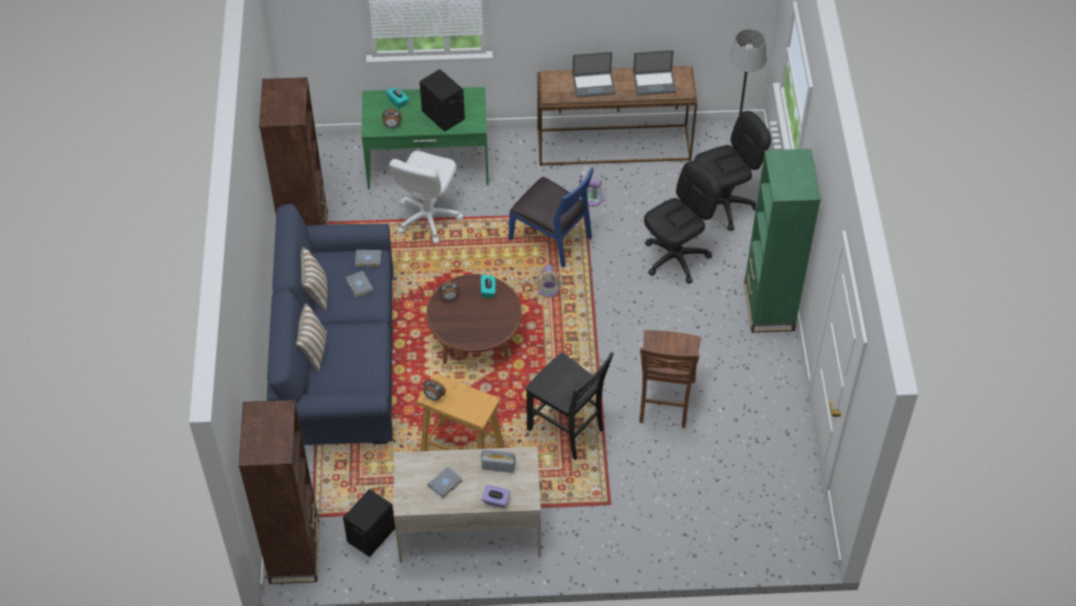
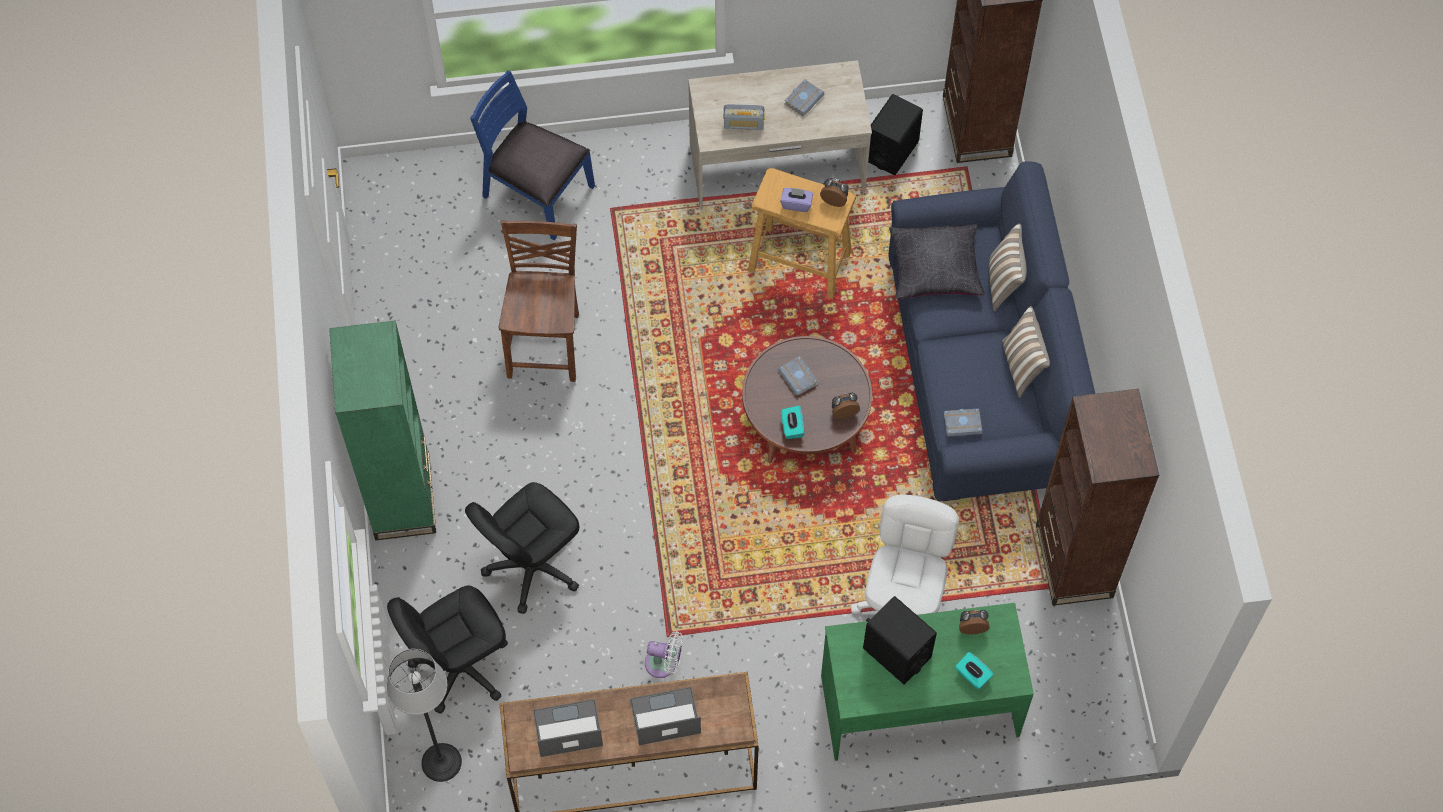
camera: 175 degrees right, 10 degrees up
grey book [346,271,374,298] -> grey book moved to [778,356,818,396]
purple tissue box [482,485,510,508] -> purple tissue box moved to [780,187,813,212]
blue chair [509,167,594,268] -> blue chair moved to [470,70,595,240]
black chair [526,352,614,460] -> none
beige fan [534,265,564,297] -> none
none -> black pillow [889,224,984,299]

